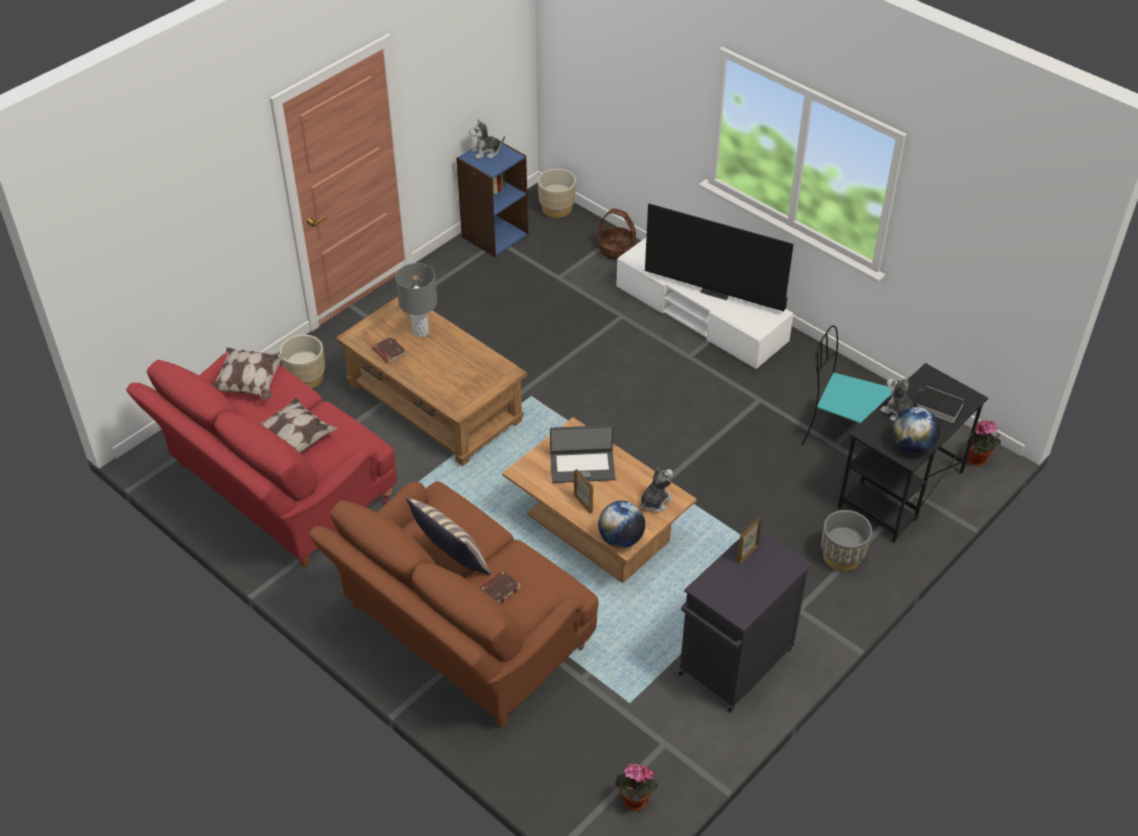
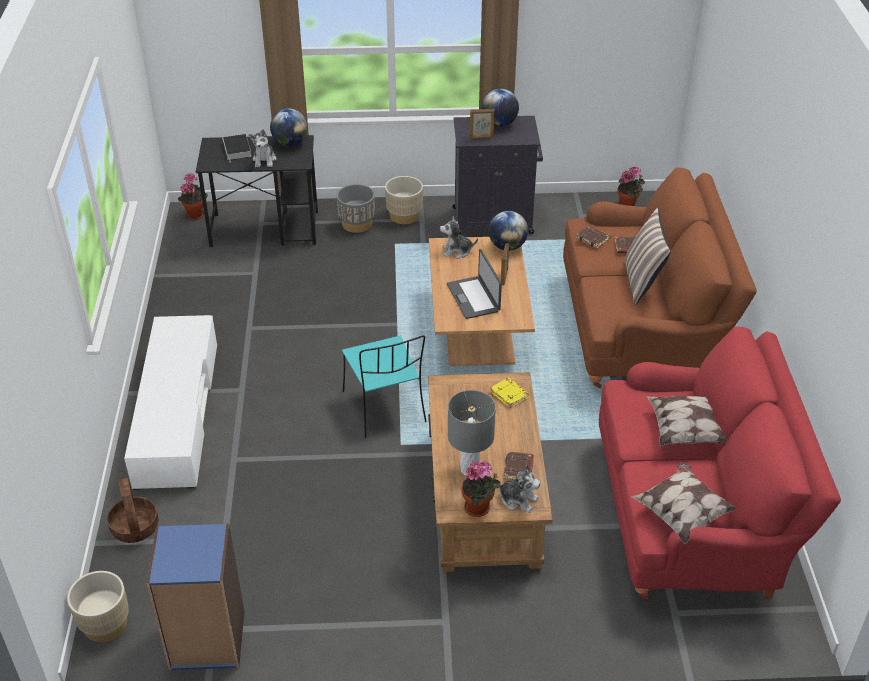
camera: 135 degrees left, 5 degrees down
beige planter [280,335,325,389] -> beige planter moved to [385,176,423,224]
plush toy [469,119,505,159] -> plush toy moved to [495,465,541,513]
laptop [550,425,616,483] -> laptop turned 150 degrees counterclockwise [447,249,502,319]
television [645,203,794,312] -> none
turquoise chair [802,325,892,445] -> turquoise chair moved to [342,335,427,438]
none -> potted plant [461,460,501,517]
none -> globe [481,88,519,127]
none -> yellow book [490,378,529,408]
none -> brown book [576,225,610,249]

